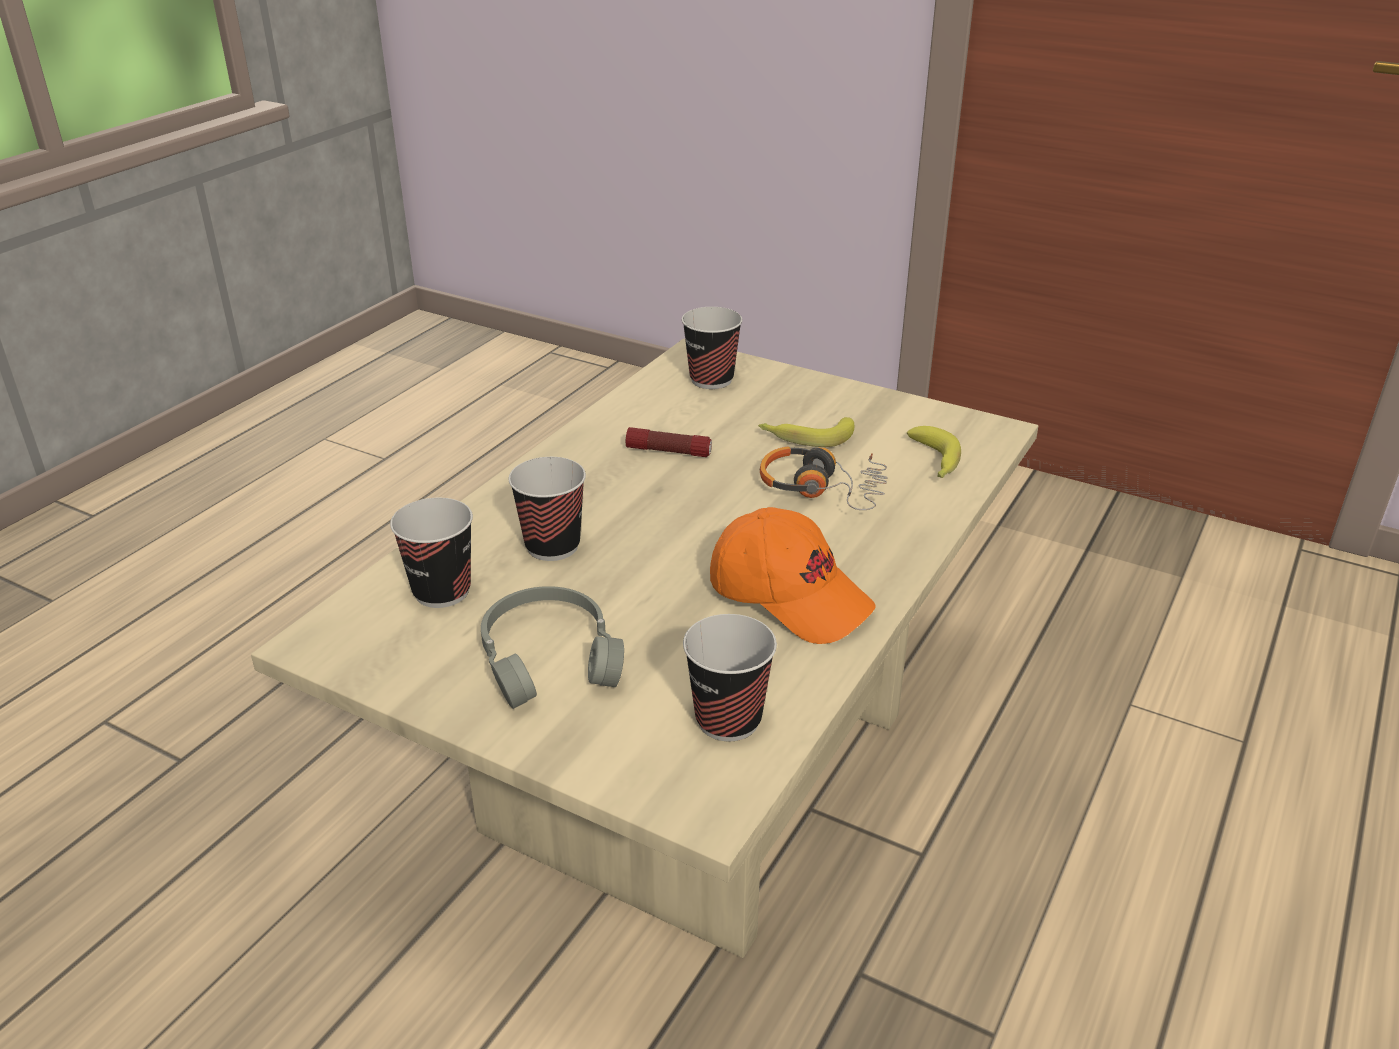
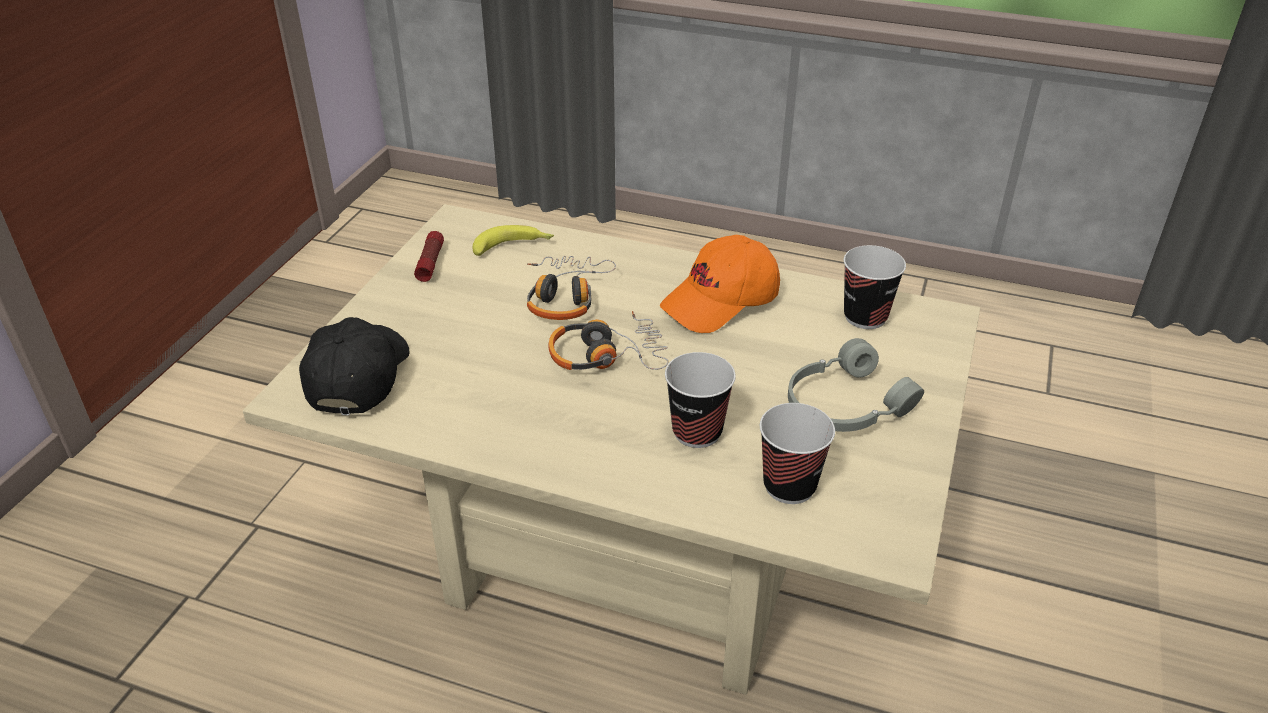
camera: 100 degrees left, 5 degrees up
flashlight [626,427,712,457] -> flashlight moved to [414,231,444,282]
cup [682,307,742,389] -> black cap [299,317,410,415]
orange cap [710,507,876,644] -> orange cap turned 150 degrees counterclockwise [660,235,780,333]
banana [758,417,854,447] -> none
none -> headphones [548,311,669,370]

